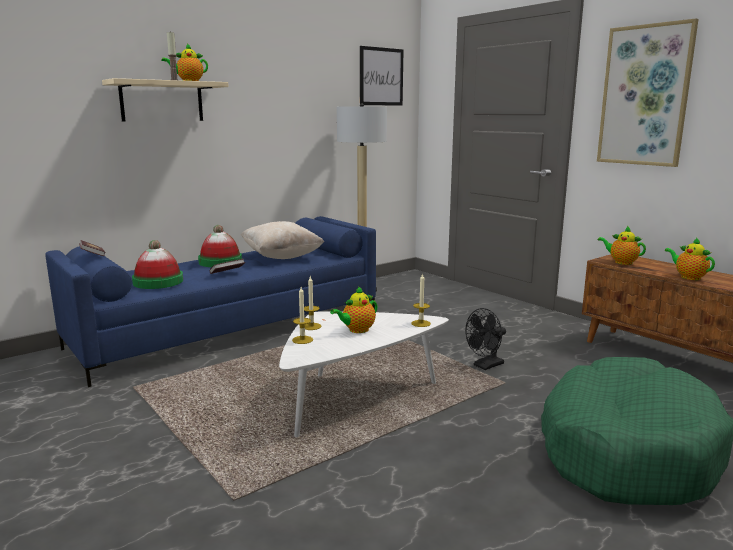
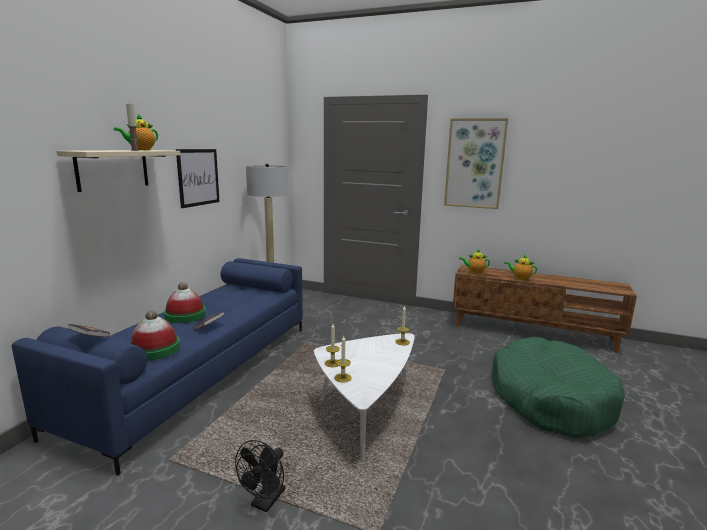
camera: 30 degrees left, 0 degrees up
beige pillow [241,221,324,259] -> none
teapot [330,286,378,333] -> none
picture [360,46,403,106] -> picture moved to [176,149,220,208]
black fan [465,308,506,370] -> black fan moved to [235,440,285,512]

